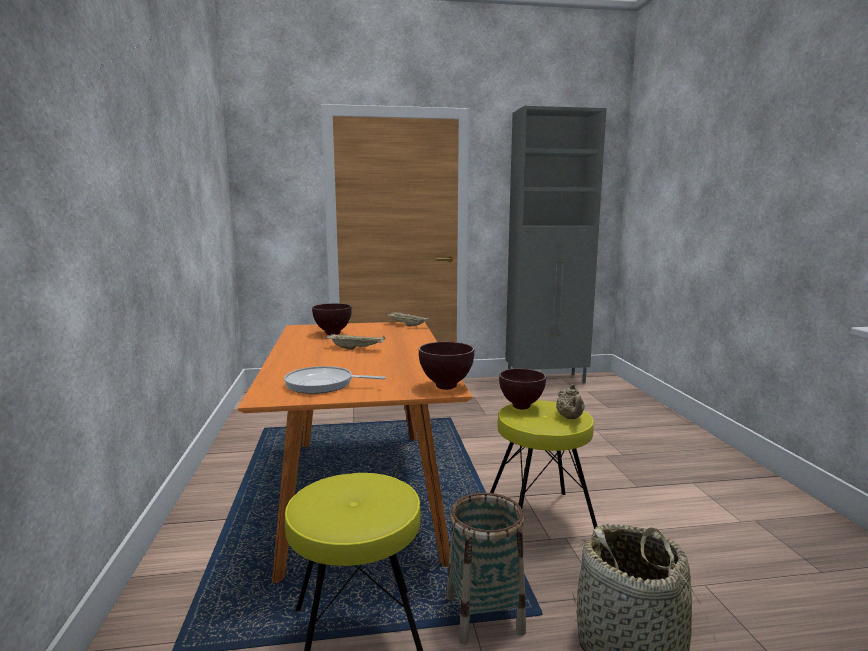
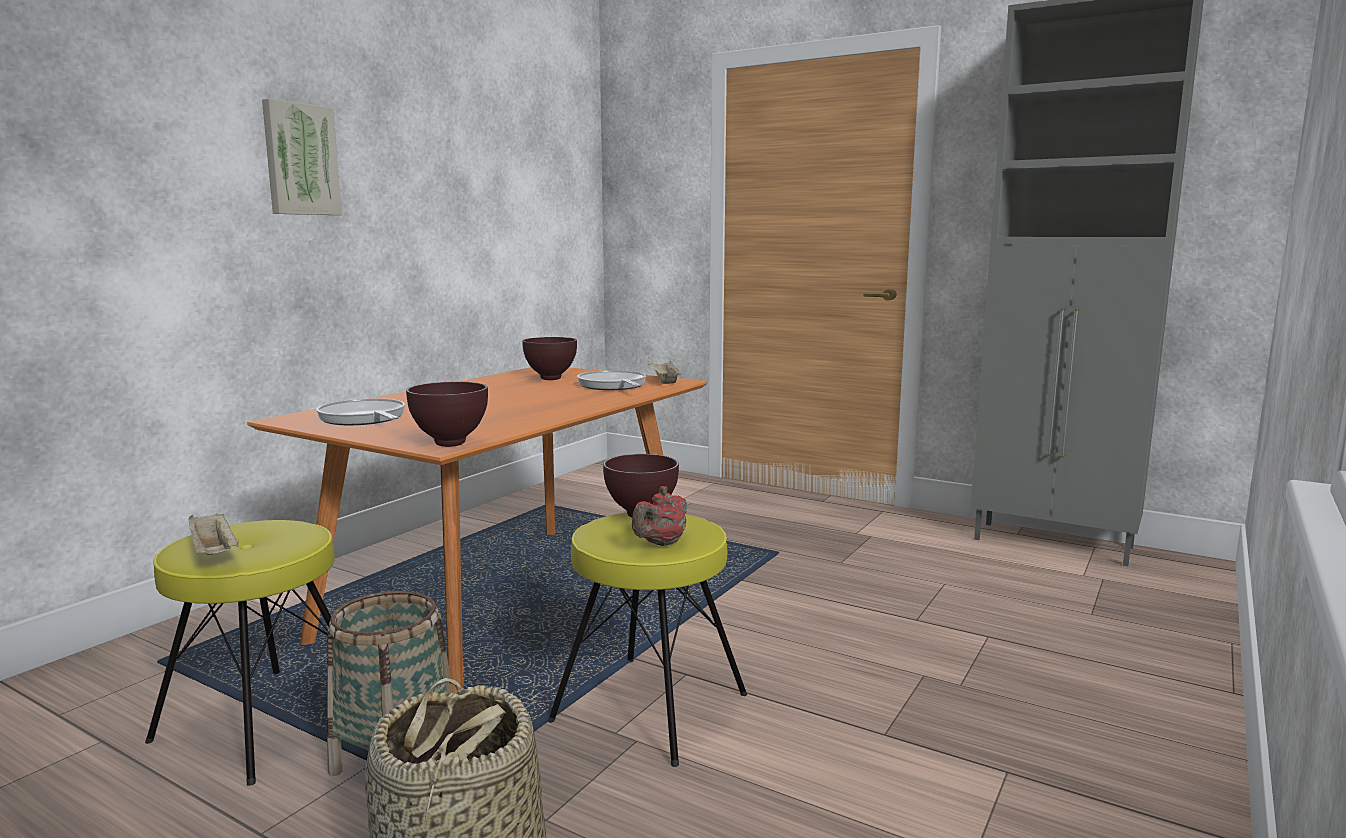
camera: 40 degrees right, 0 degrees up
beige tray [325,334,385,350] -> beige tray moved to [189,513,239,555]
beige teapot [556,384,585,419] -> red teapot [632,486,687,546]
none -> picture [262,99,342,215]
none -> frying pan [577,370,646,390]

